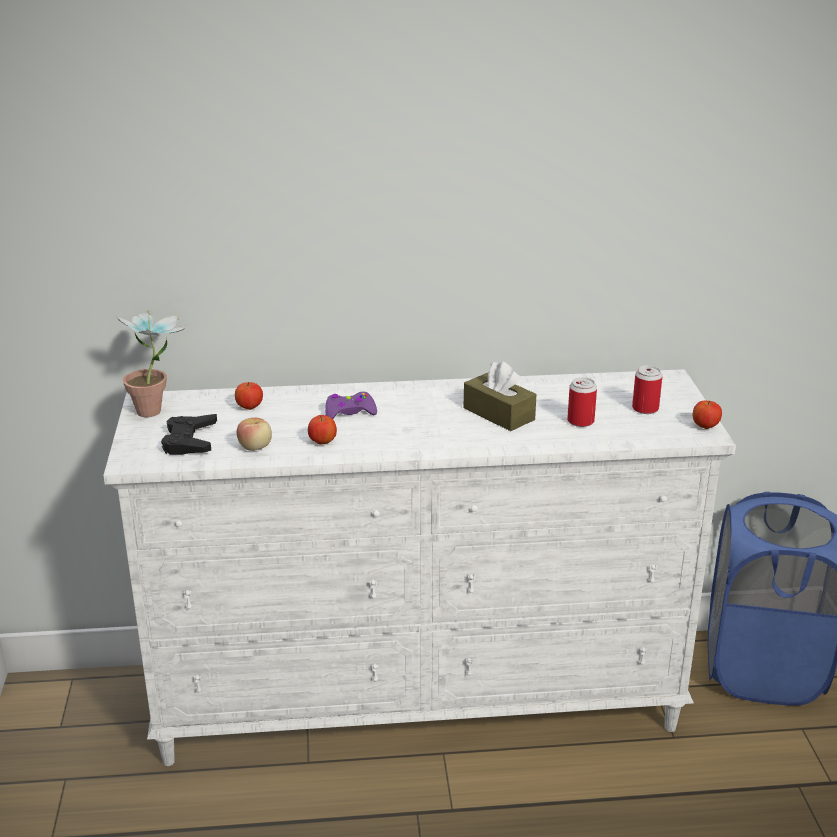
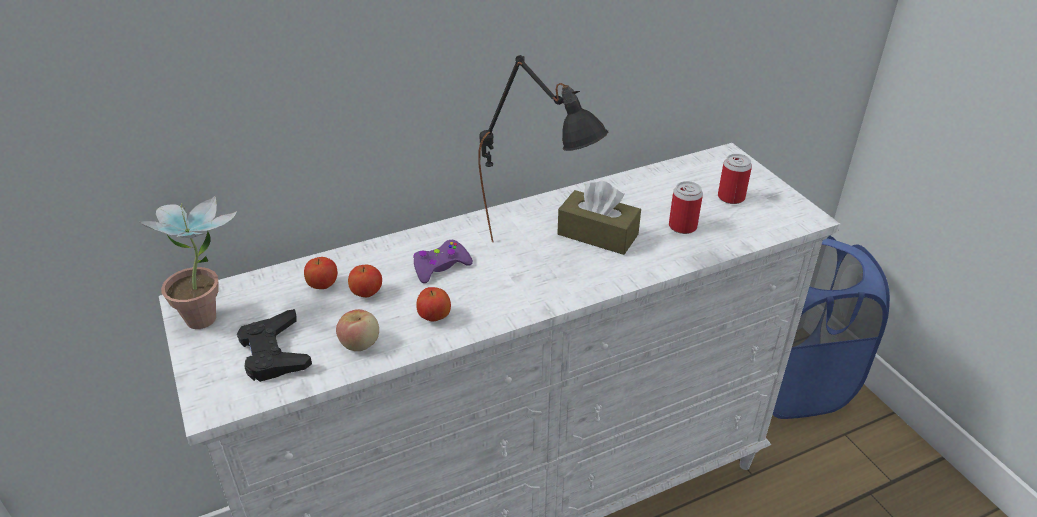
camera: 20 degrees left, 10 degrees up
apple [693,400,722,429] -> apple moved to [348,265,382,297]
none -> black table lamp [478,55,608,242]

